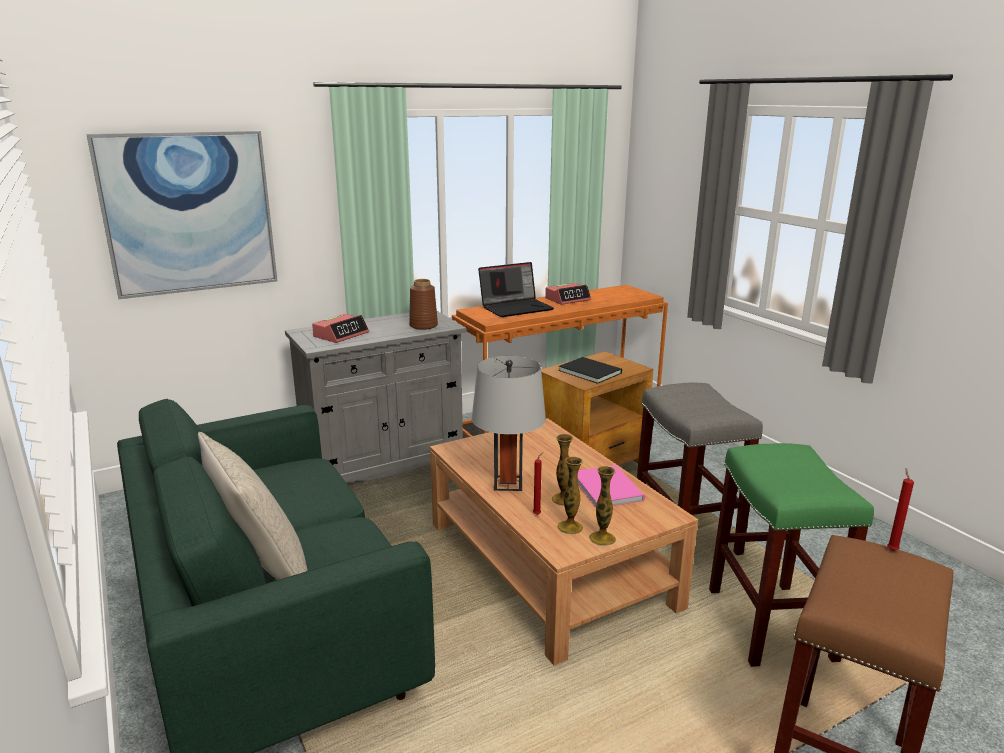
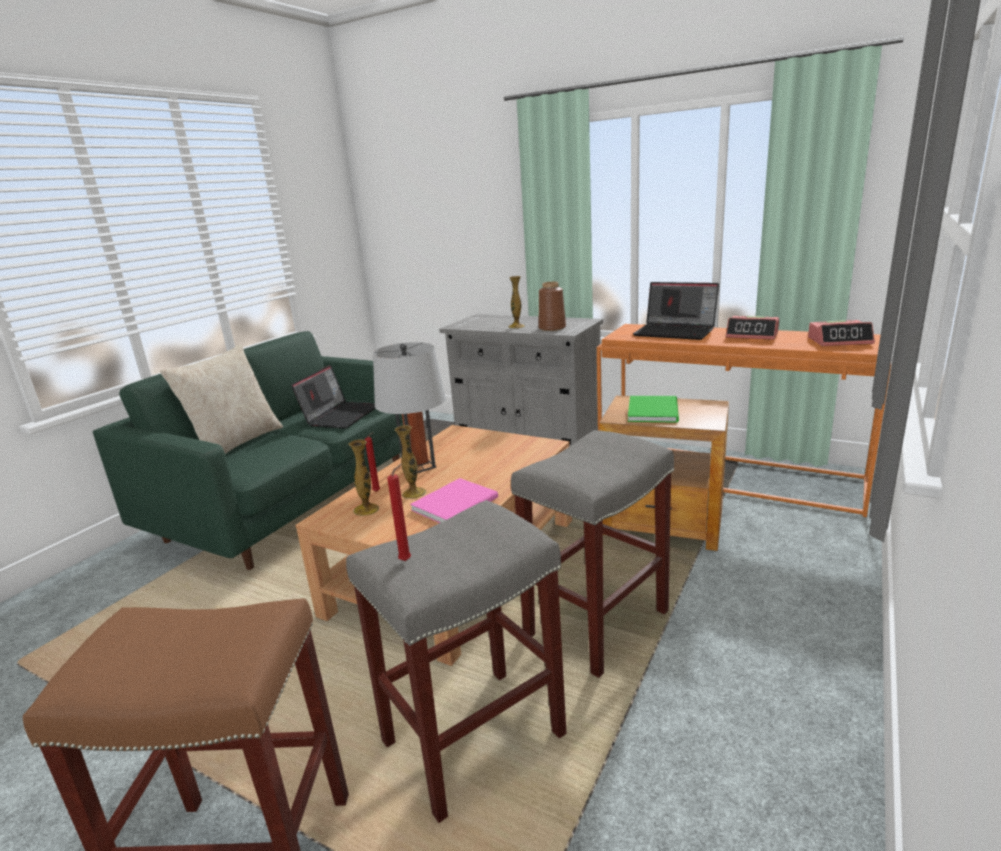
camera: 60 degrees right, 0 degrees up
picture [86,131,278,299] -> none
alarm clock [312,314,369,343] -> alarm clock moved to [808,320,875,346]
black book [559,357,622,384] -> green book [628,396,679,423]
vase [589,466,616,546] -> vase moved to [508,276,525,328]
green stool [709,443,874,667] -> grey stool [346,500,567,823]
red candle [887,468,914,551] -> red candle moved to [387,464,411,561]
none -> laptop [291,365,376,429]

